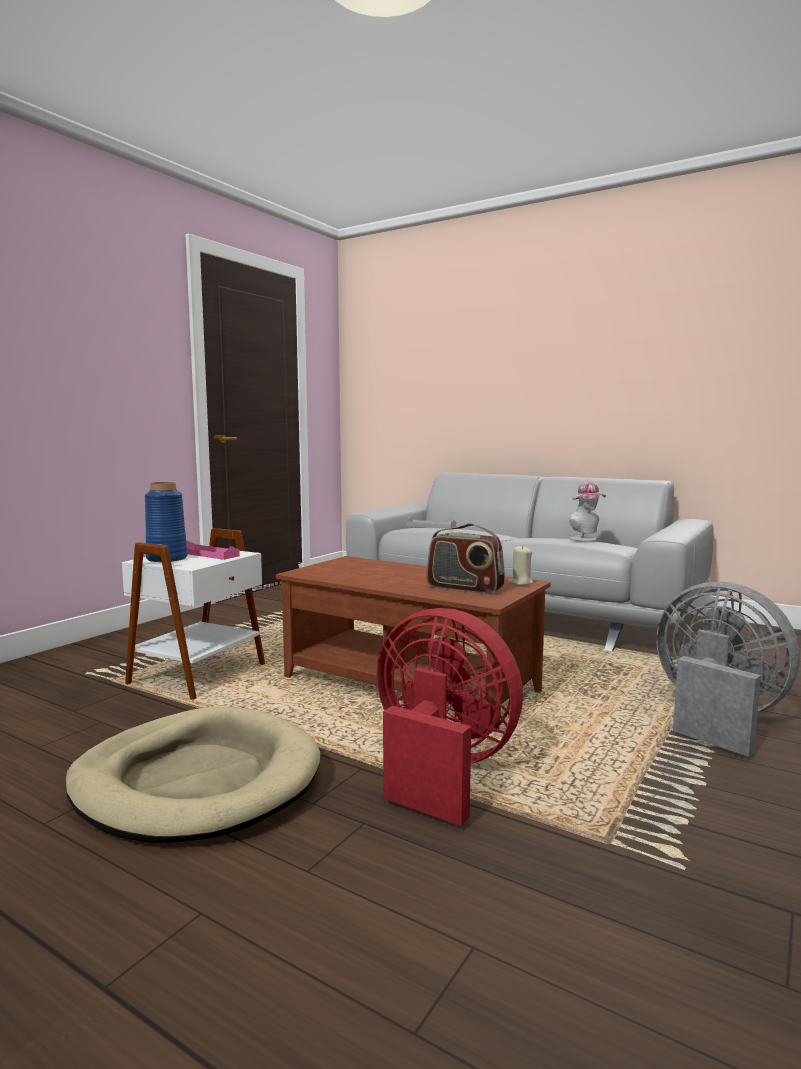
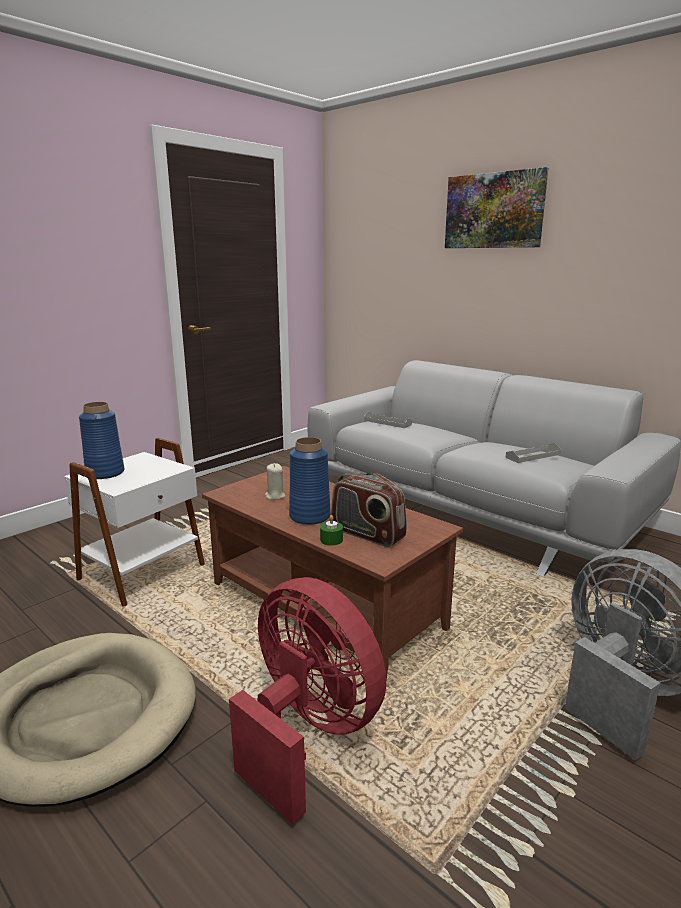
camera: 10 degrees right, 10 degrees up
pink tray [186,540,240,560] -> none
beige candle [508,545,533,585] -> beige candle moved to [265,463,285,500]
hat [569,481,606,541] -> grey tray [506,443,561,463]
none -> blue vase [289,437,331,525]
none -> green candle [320,515,343,546]
none -> picture [445,167,548,248]

